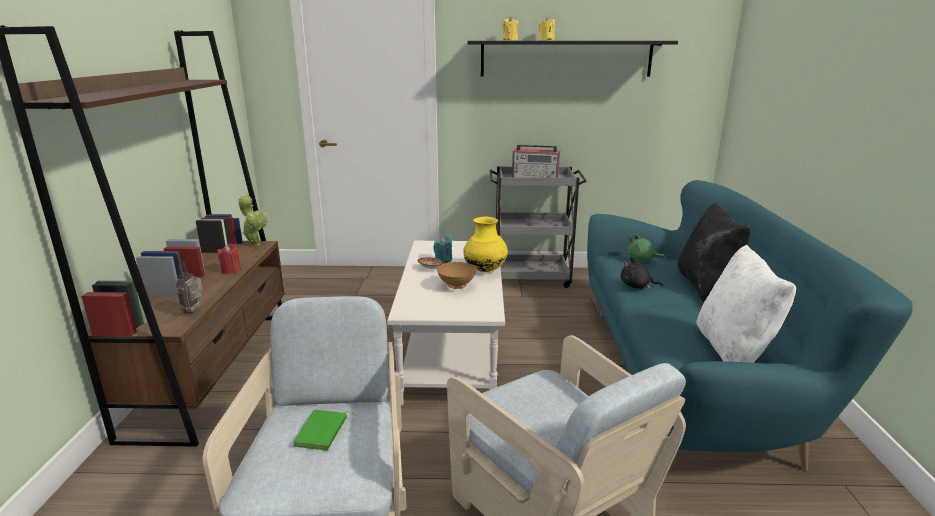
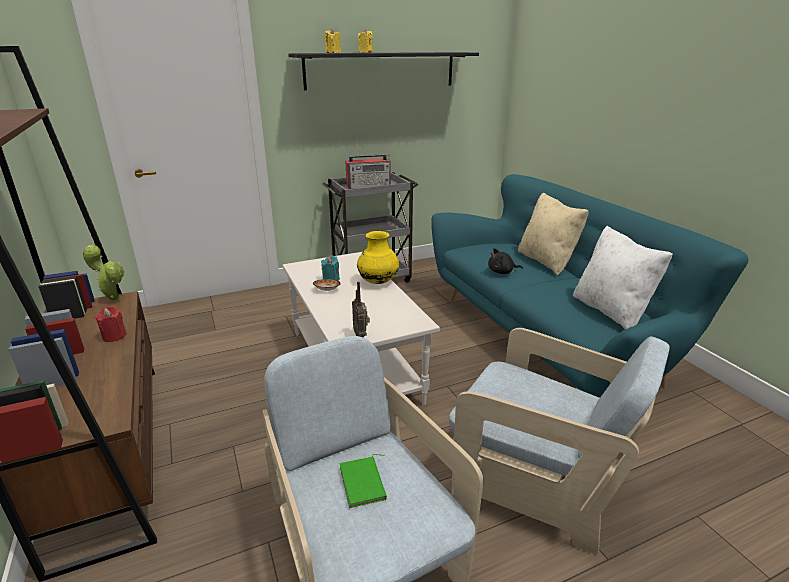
camera: 25 degrees left, 5 degrees up
radio [176,253,203,314] -> radio moved to [352,282,370,337]
brown bowl [437,262,477,289] -> none
green plush toy [628,234,665,261] -> none
black pillow [677,203,751,302] -> beige pillow [518,192,589,276]

